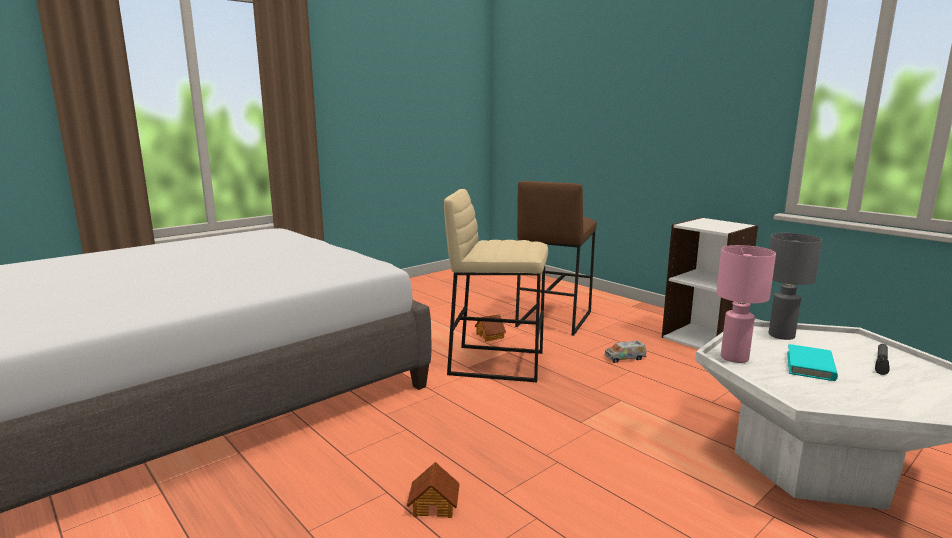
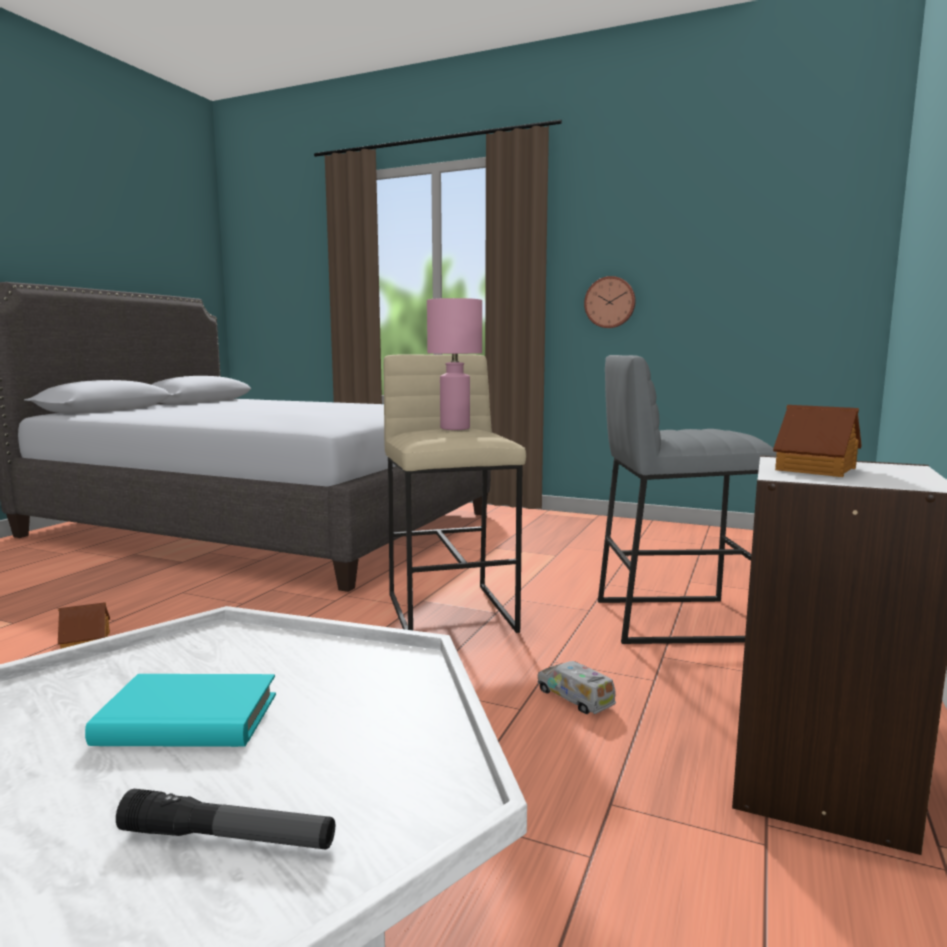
camera: 65 degrees right, 5 degrees down
toy house [475,314,506,341] -> toy house moved to [773,405,862,477]
brown stool [515,181,597,336] -> grey stool [598,355,777,644]
pink table lamp [716,245,776,363] -> pink table lamp moved to [427,298,482,430]
grey table lamp [769,233,822,340] -> none
none -> wall clock [584,276,636,328]

